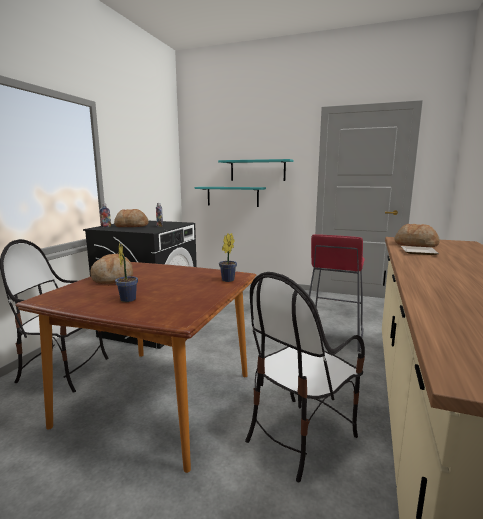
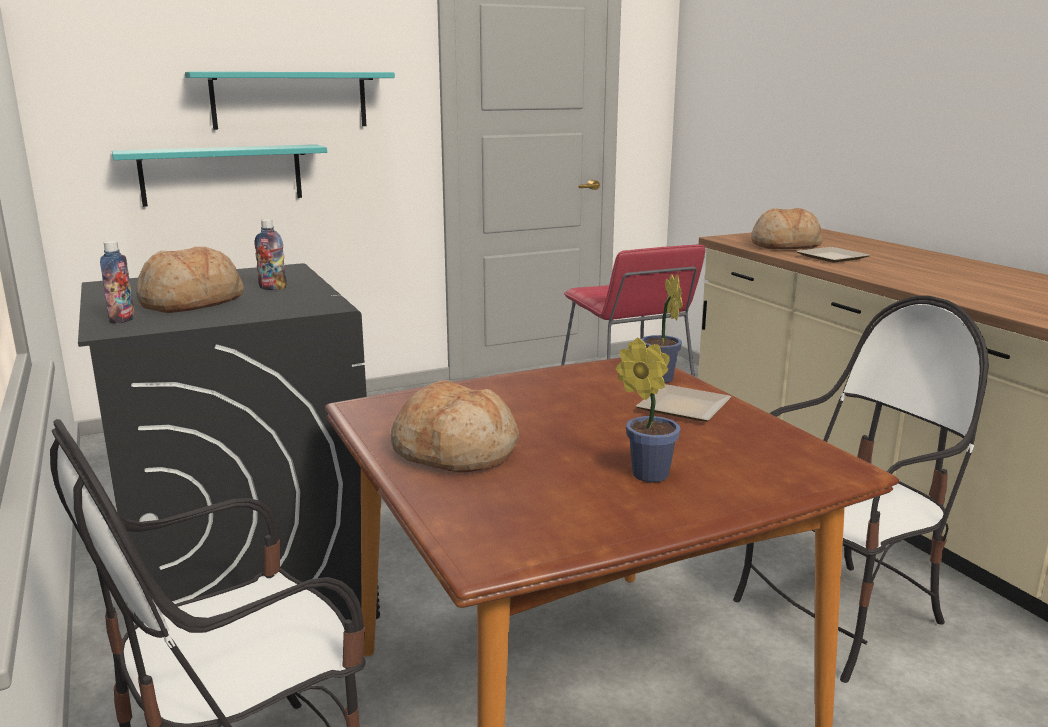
camera: 45 degrees left, 5 degrees up
chair [245,272,365,482] -> chair turned 120 degrees counterclockwise [733,295,989,683]
none -> plate [636,384,731,421]

